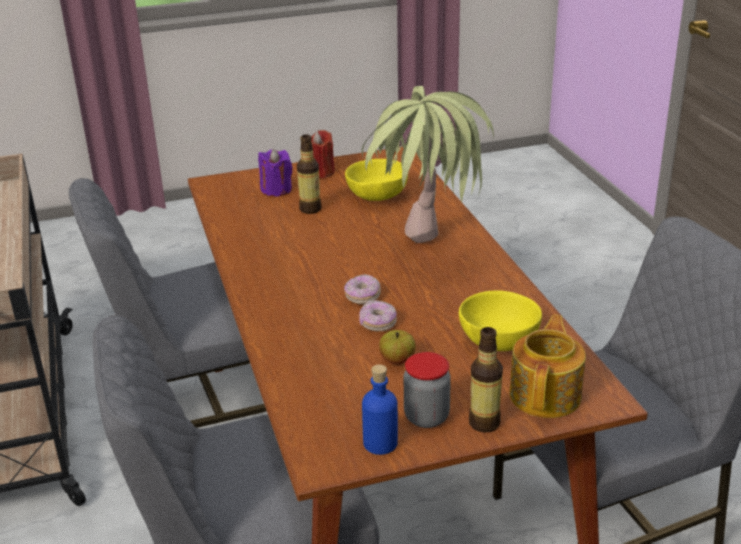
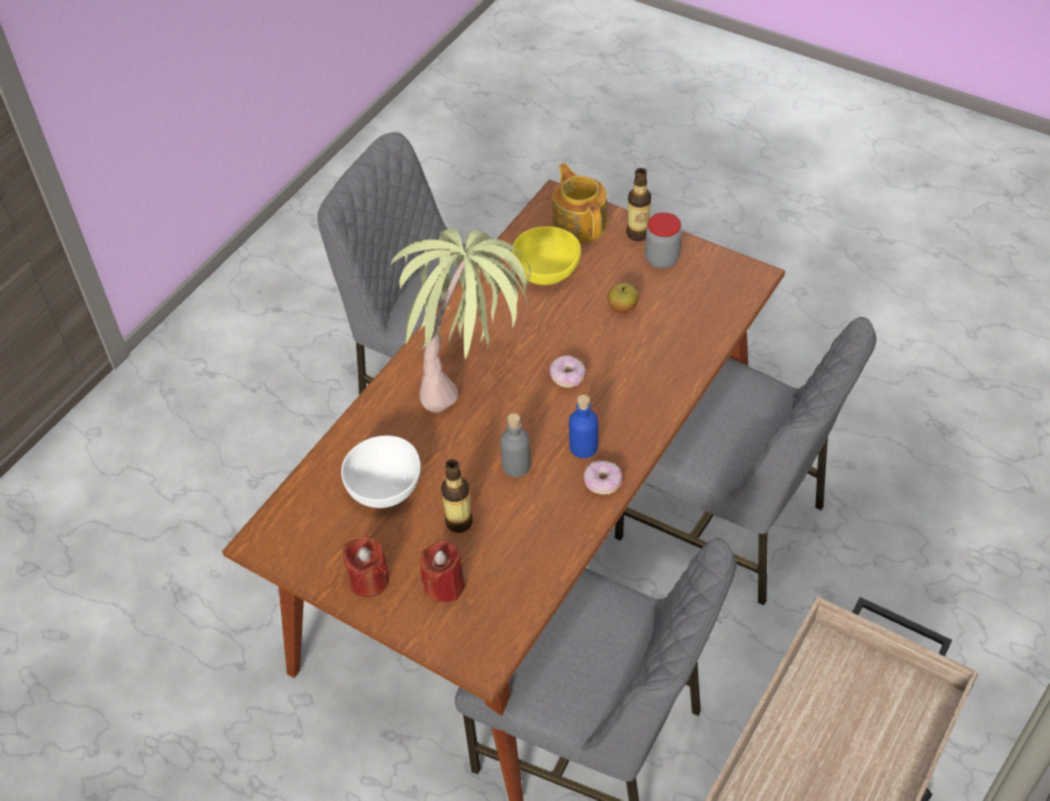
camera: 130 degrees left, 20 degrees up
purple candle [258,149,292,197] -> red candle [420,540,465,603]
yellow bowl [345,159,408,201] -> white bowl [341,435,421,508]
donut [359,300,397,331] -> donut moved to [584,461,622,495]
blue bottle [362,365,398,455] -> blue bottle moved to [569,395,598,458]
teapot [509,314,586,418] -> teapot turned 90 degrees clockwise [553,163,607,243]
none -> grey bottle [500,413,530,477]

